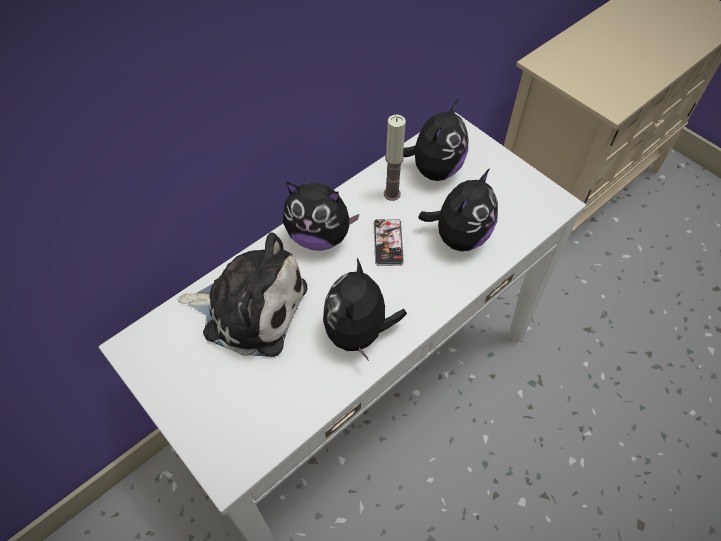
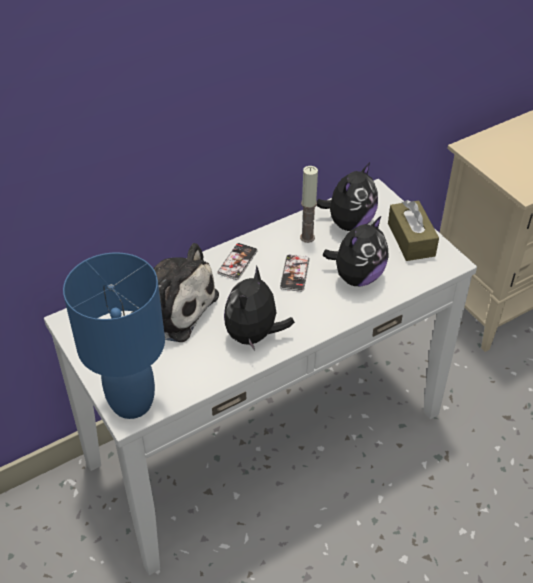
camera: 10 degrees right, 10 degrees down
plush toy [283,182,359,251] -> phone [218,243,258,280]
none -> blue table lamp [63,252,165,419]
none -> brown tissue box [388,200,439,261]

